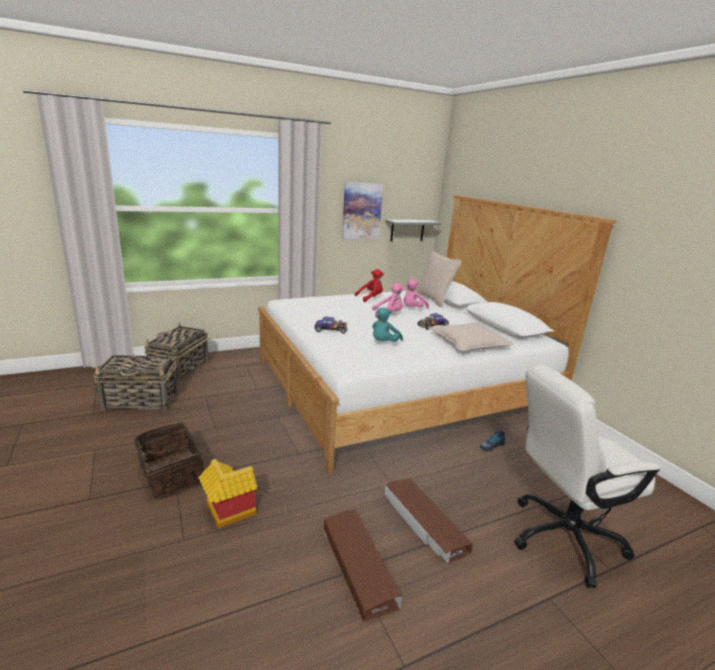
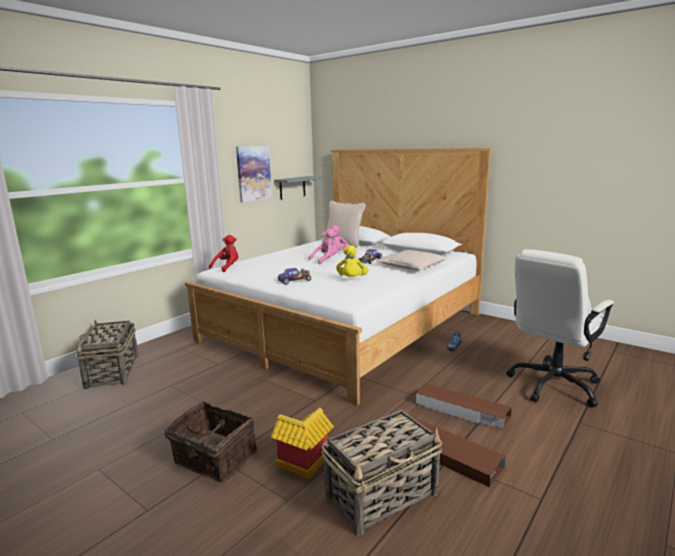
camera: 25 degrees left, 5 degrees down
basket [93,355,178,411] -> basket moved to [322,410,442,536]
red plush toy [355,269,384,302] -> red plush toy moved to [209,235,238,272]
turquoise plush toy [372,307,403,342] -> yellow plush toy [336,245,369,277]

